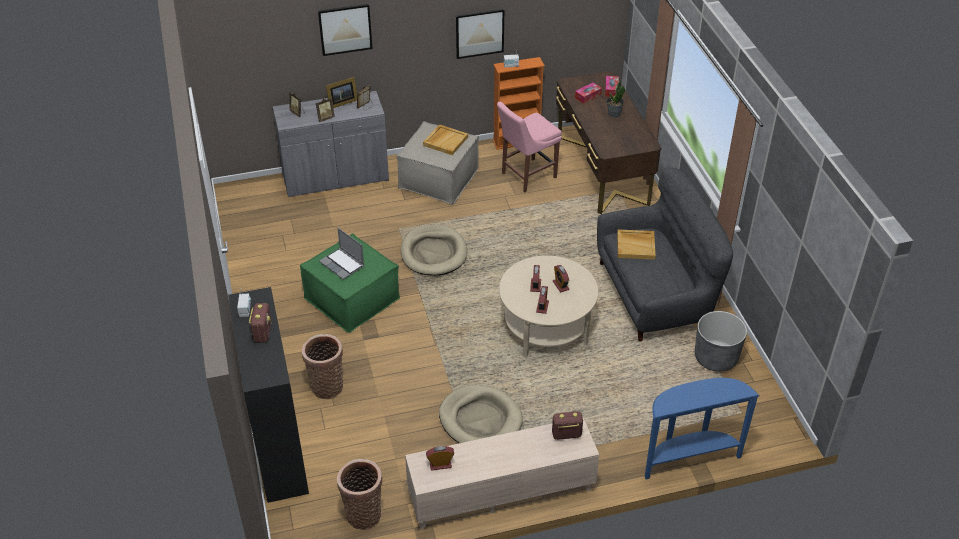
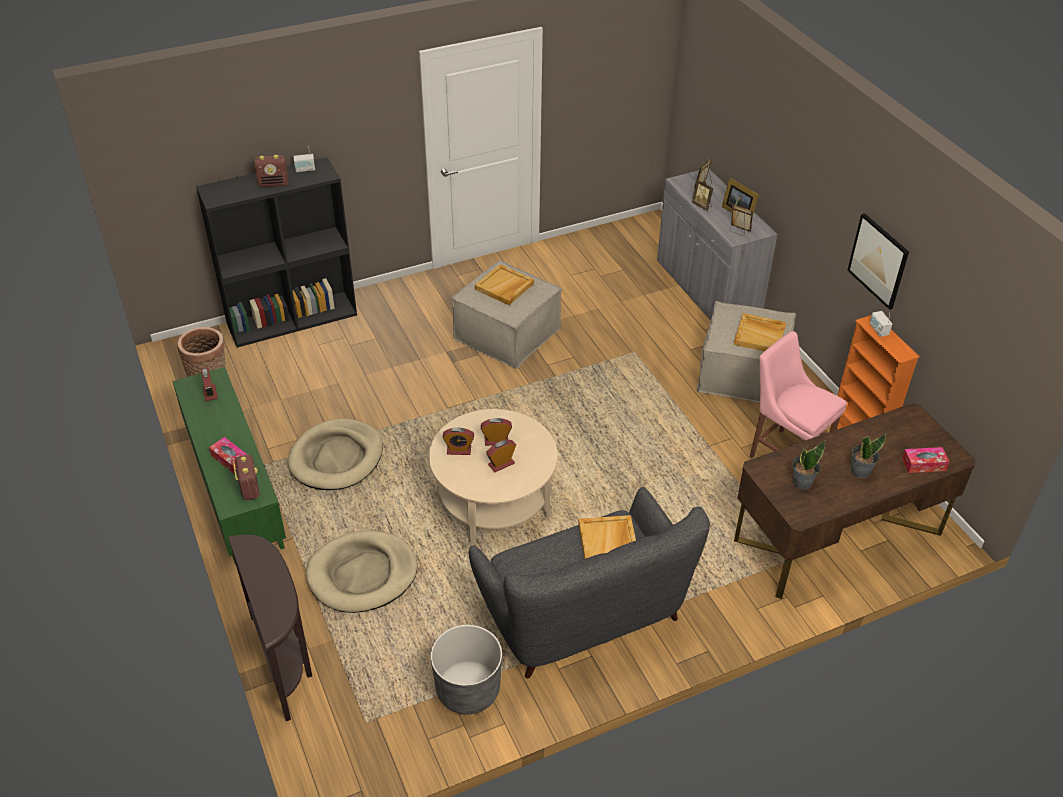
camera: 80 degrees right, 0 degrees up
green ottoman [300,234,400,333] -> beige ottoman [452,260,562,369]
basket [302,334,343,399] -> none
picture [318,4,373,56] -> none
laptop [319,228,364,280] -> beige tray [475,264,534,305]
beige dog bed [401,225,467,276] -> beige dog bed moved to [306,530,417,613]
beige tv stand [405,417,599,529] -> green tv stand [172,367,286,564]
tissue box [575,83,602,104] -> tissue box moved to [209,437,248,474]
blue console table [645,378,759,480] -> brown console table [228,535,312,721]
none -> potted plant [793,440,825,490]

